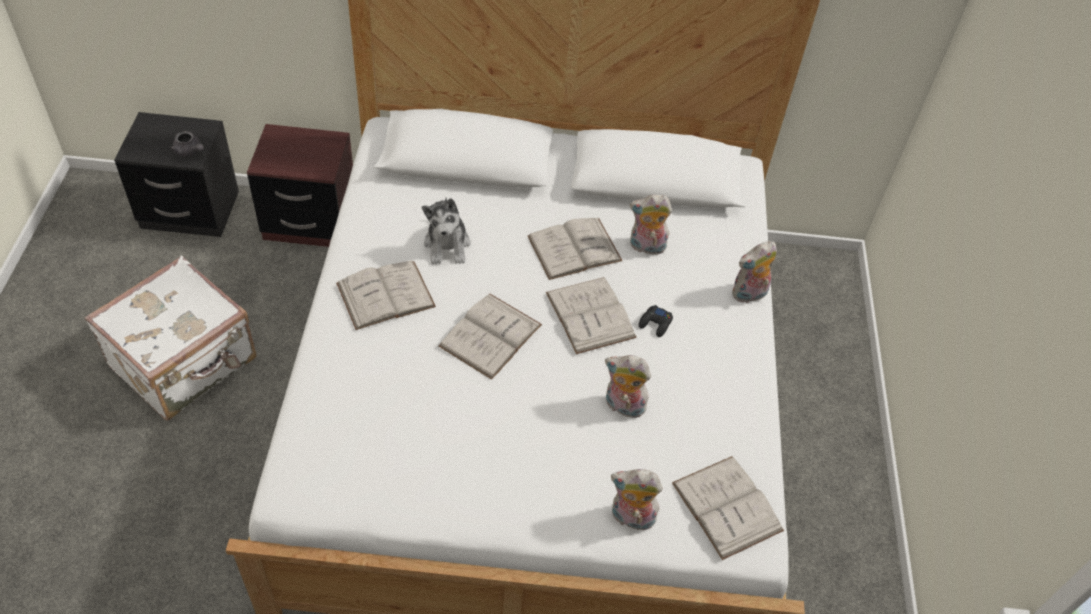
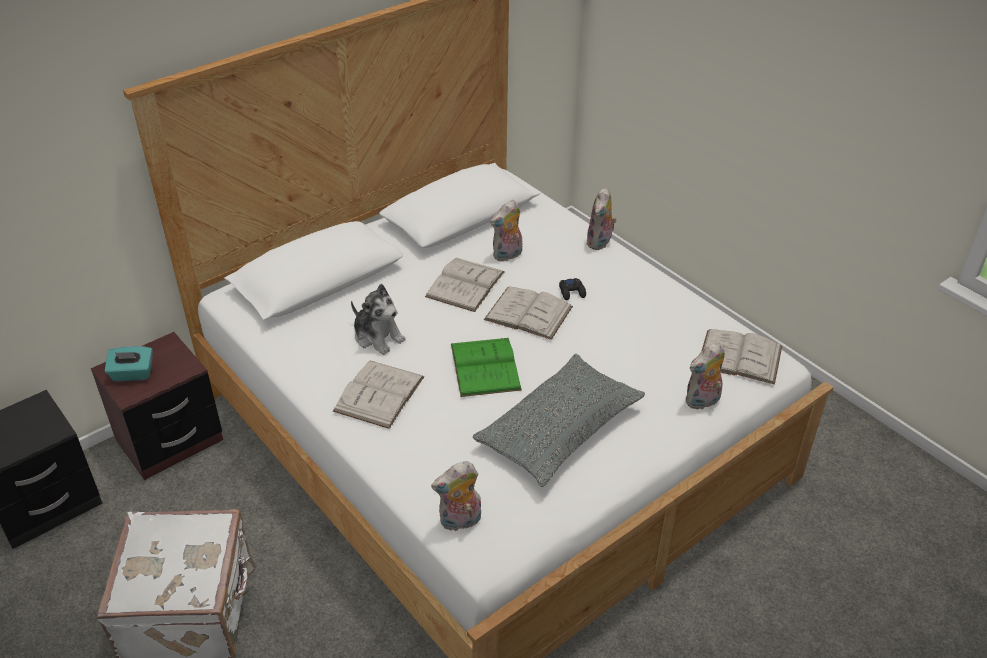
camera: 40 degrees left, 10 degrees down
grey teapot [170,131,204,157] -> none
white book [438,294,542,380] -> green book [451,338,522,397]
plush toy [605,355,651,418] -> plush toy moved to [431,461,481,531]
none -> turquoise tissue box [105,346,153,381]
none -> grey pillow [473,354,645,487]

